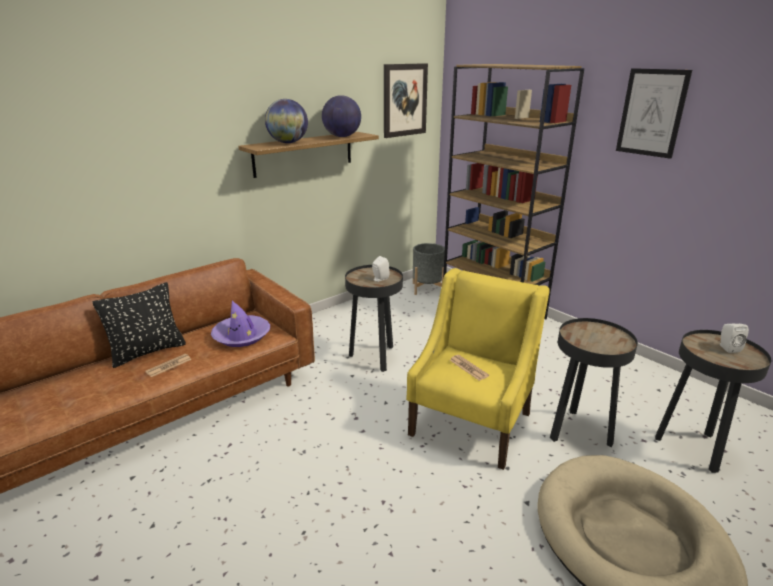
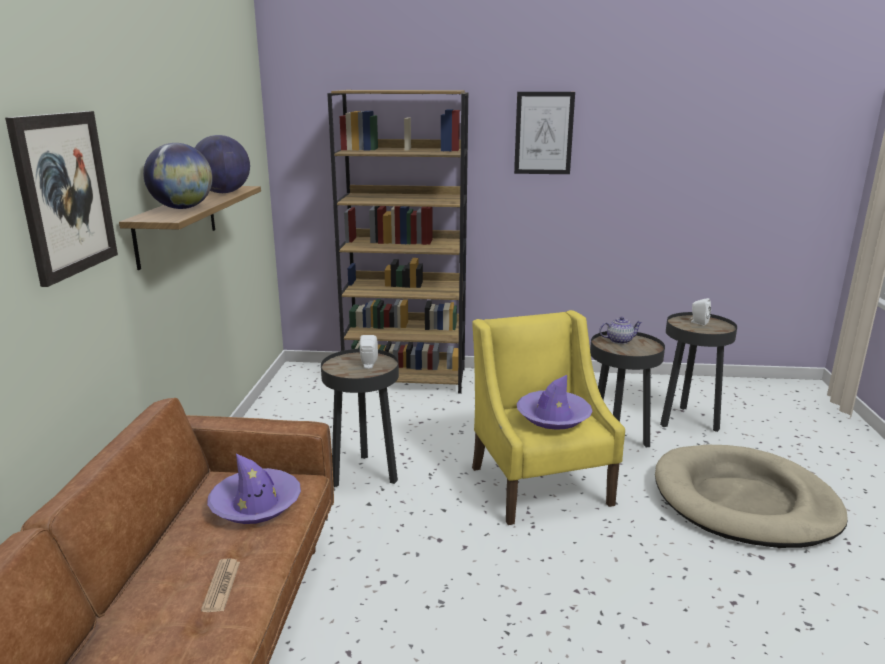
camera: 45 degrees left, 5 degrees down
black pillow [92,282,186,368] -> none
picture [384,63,428,138] -> picture moved to [5,111,118,287]
grey planter [413,243,445,295] -> none
newspaper [450,355,489,381] -> purple hat [517,375,592,430]
none -> teapot [599,316,642,344]

